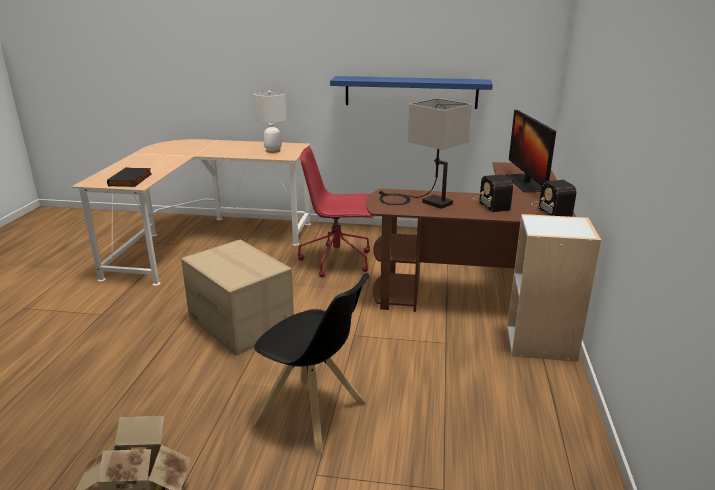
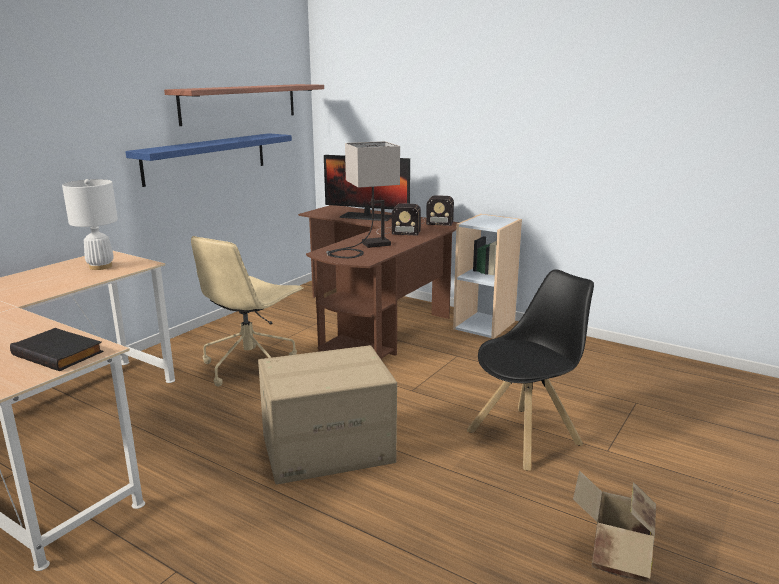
camera: 65 degrees left, 5 degrees down
red office chair [297,146,375,277] -> beige office chair [191,236,303,386]
none -> shelf [164,84,324,126]

